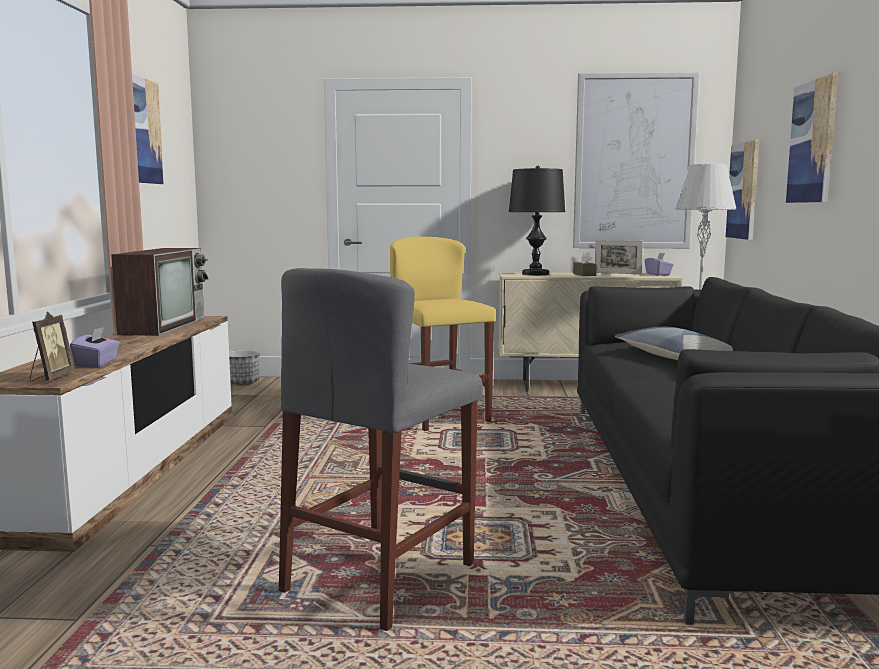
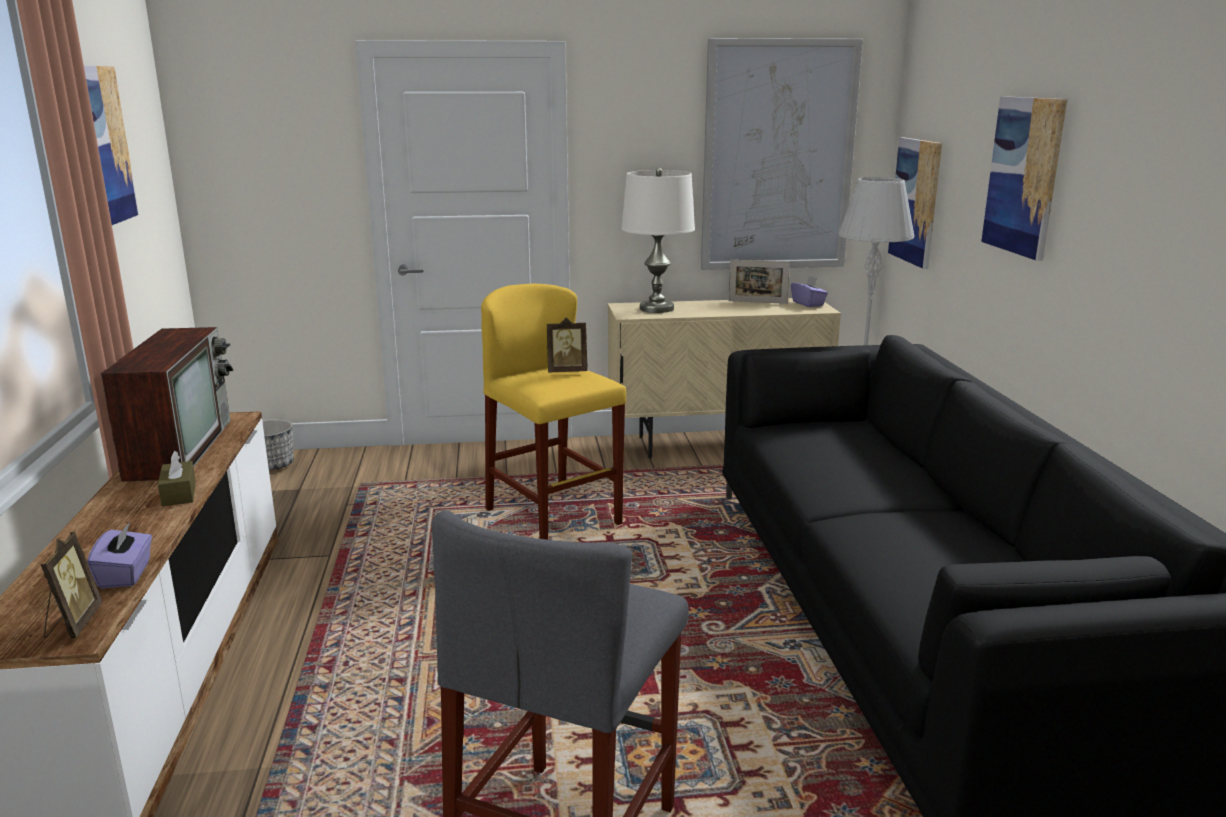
camera: 10 degrees left, 10 degrees up
black table lamp [509,166,565,275] -> white table lamp [621,168,695,313]
brown tissue box [573,252,597,276] -> brown tissue box moved to [158,451,196,507]
pillow [615,327,733,360] -> none
none -> picture frame [547,318,587,372]

